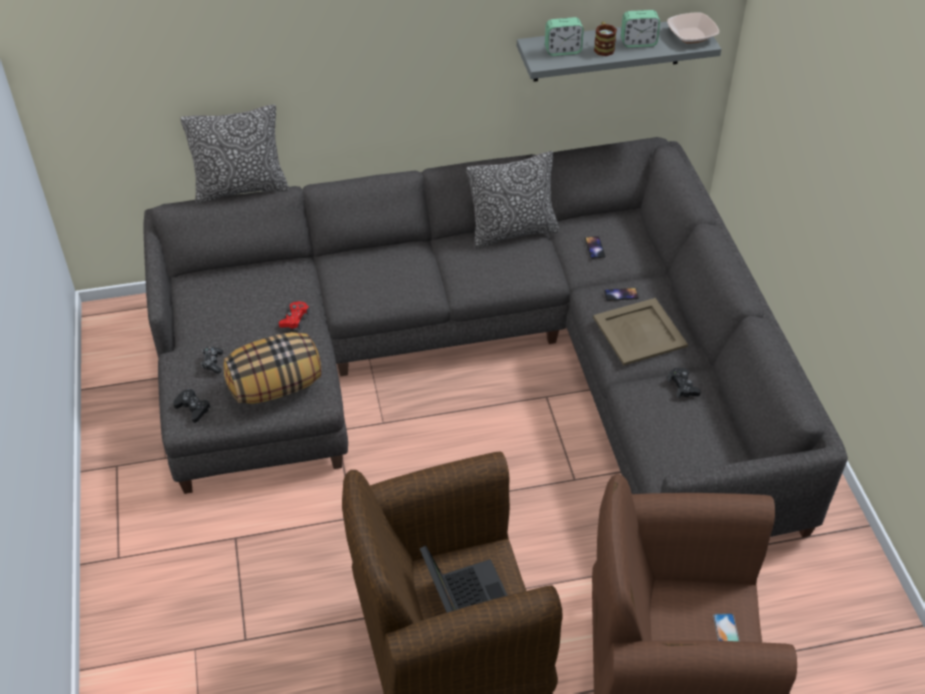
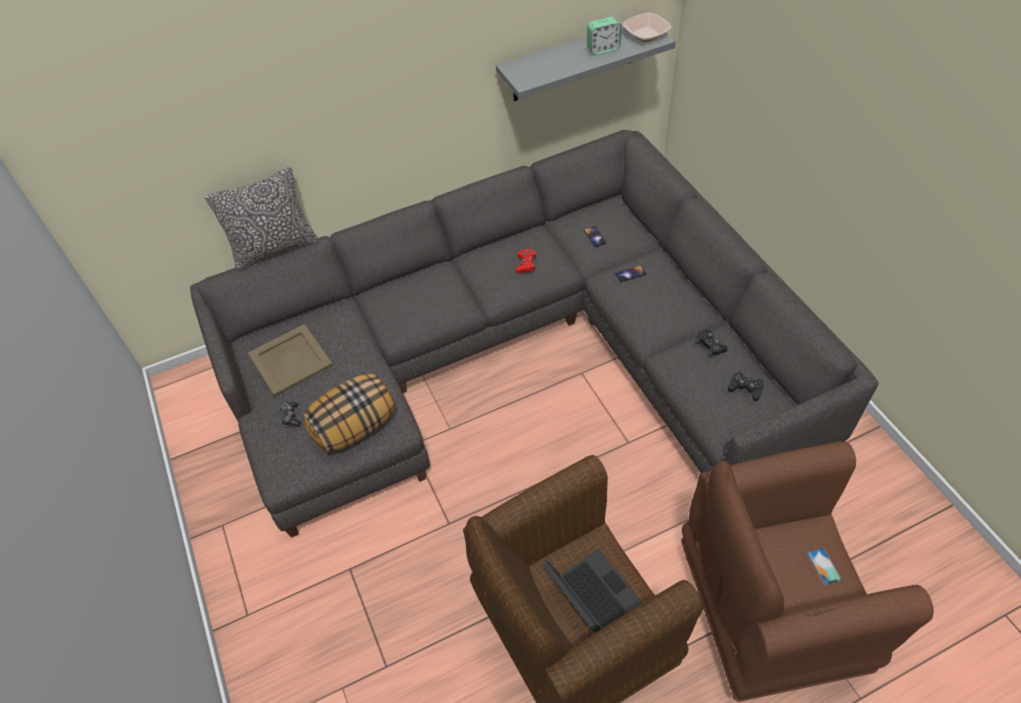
camera: 10 degrees left, 5 degrees up
black game controller [173,389,211,423] -> black game controller moved to [728,372,764,401]
red game controller [279,301,310,330] -> red game controller moved to [516,249,536,273]
pillow [466,151,559,249] -> none
alarm clock [545,17,584,56] -> none
beige tray [593,298,688,365] -> beige tray moved to [248,324,333,396]
mug [594,22,617,56] -> none

